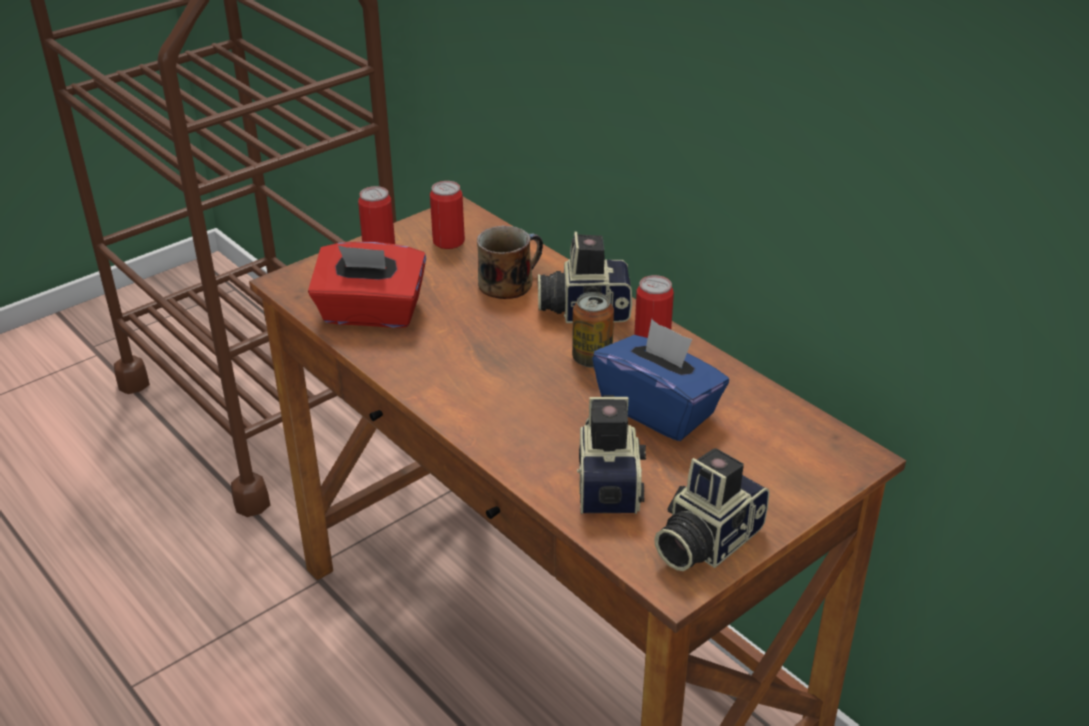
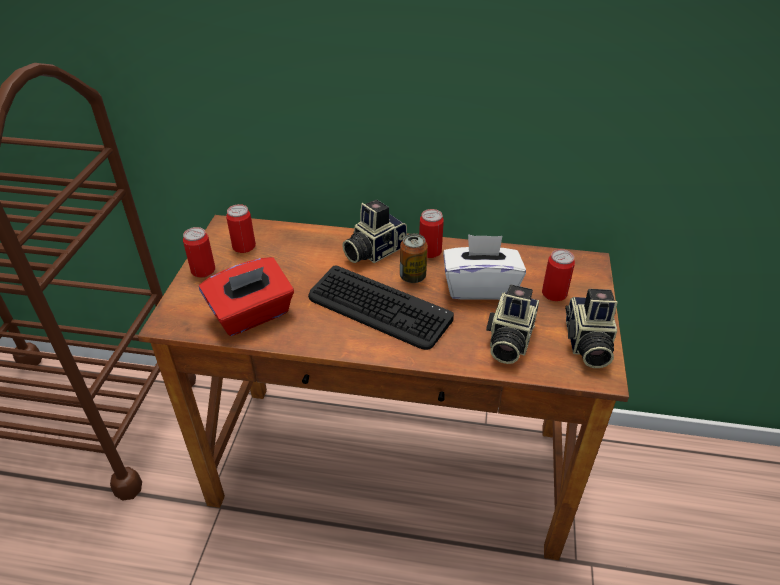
camera: 40 degrees left, 5 degrees up
mug [477,225,543,299] -> none
camera [577,395,646,514] -> camera turned 120 degrees counterclockwise [486,284,539,364]
blue tissue box [592,319,729,441] -> white tissue box [443,234,526,300]
none -> keyboard [308,266,454,350]
none -> can [542,249,575,301]

